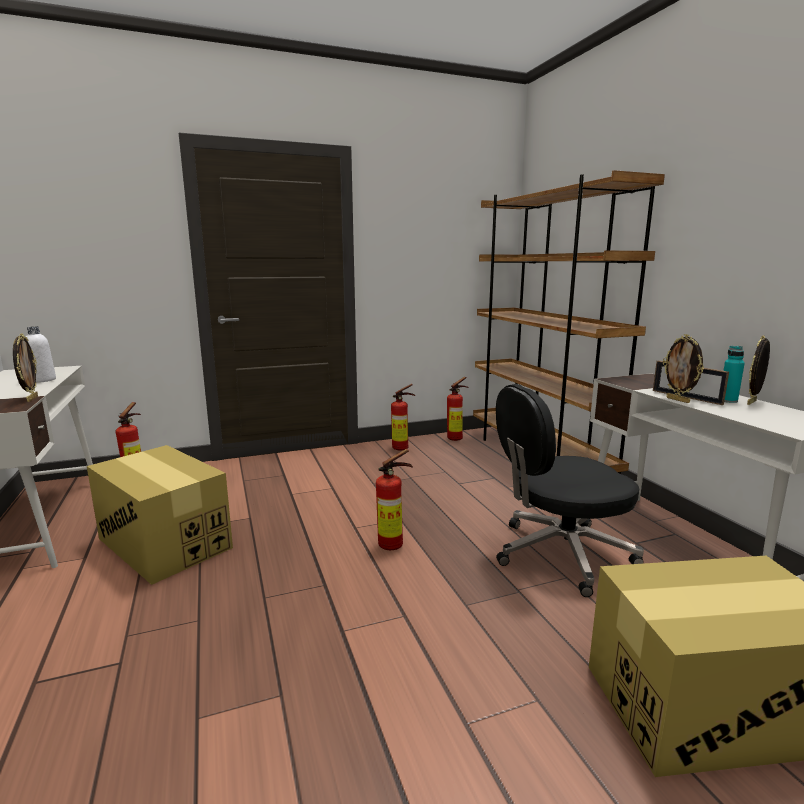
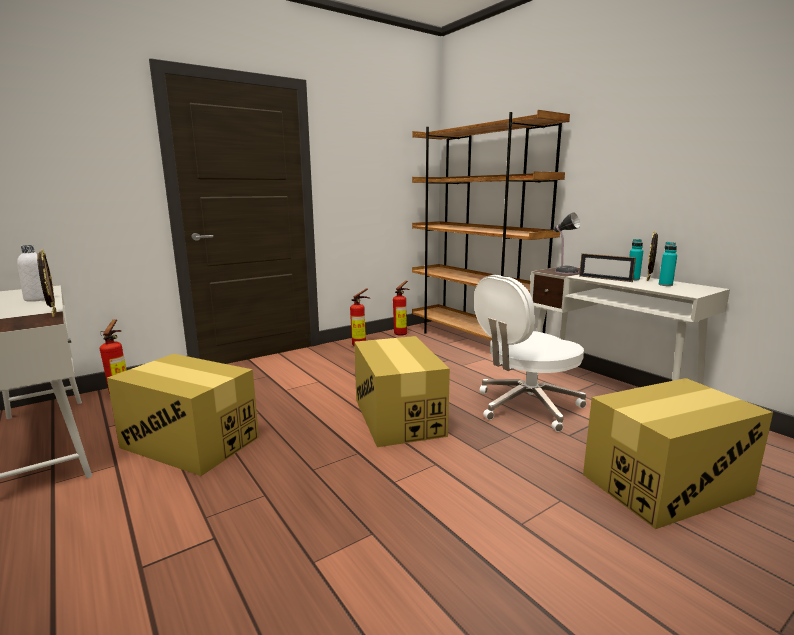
camera: 15 degrees left, 0 degrees up
fire extinguisher [376,449,413,550] -> cardboard box [354,336,450,447]
black office chair [496,384,644,597] -> white office chair [474,275,586,432]
picture frame [663,334,704,403] -> none
none -> table lamp [553,212,580,274]
none -> turquoise bottle [659,242,677,286]

